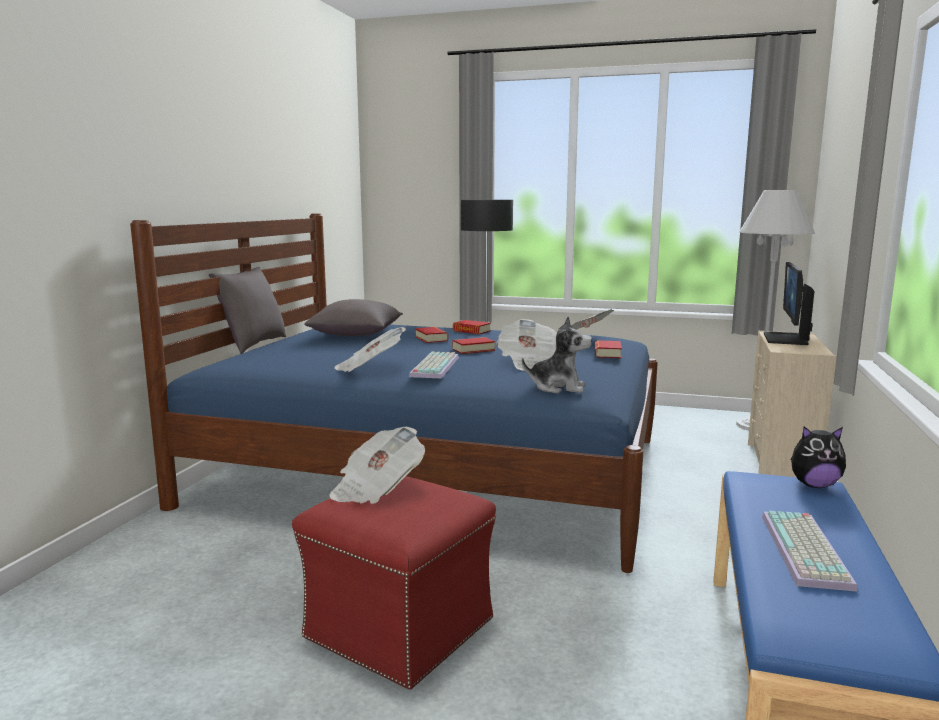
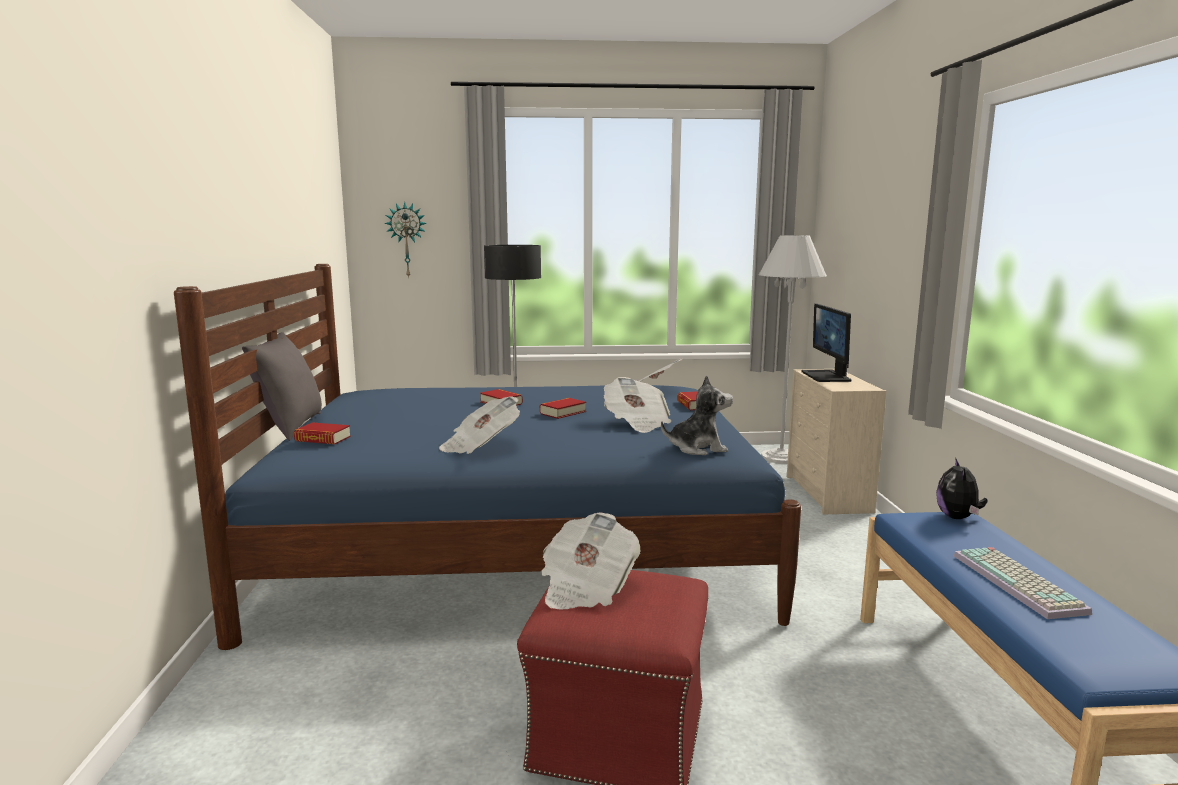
camera: 20 degrees left, 0 degrees up
grey pillow [304,299,403,336] -> none
keyboard [409,352,459,379] -> none
book [453,320,491,334] -> book moved to [294,422,351,444]
plush toy [790,426,846,488] -> plush toy turned 120 degrees clockwise [936,457,988,519]
none -> wall clock [384,202,427,279]

